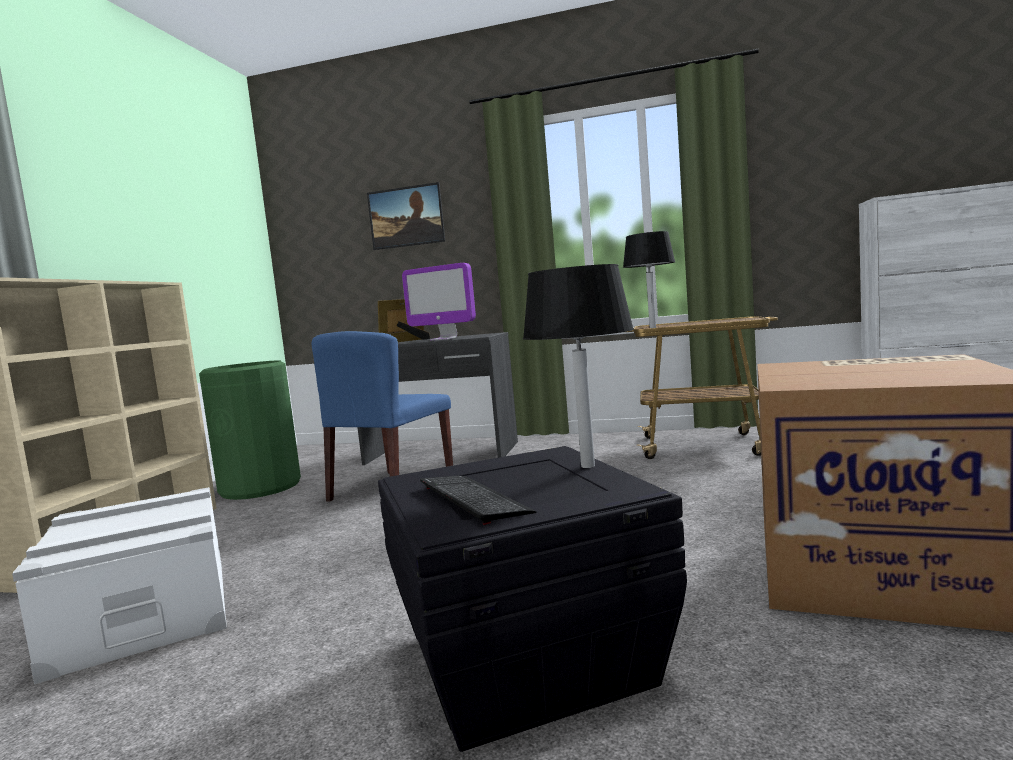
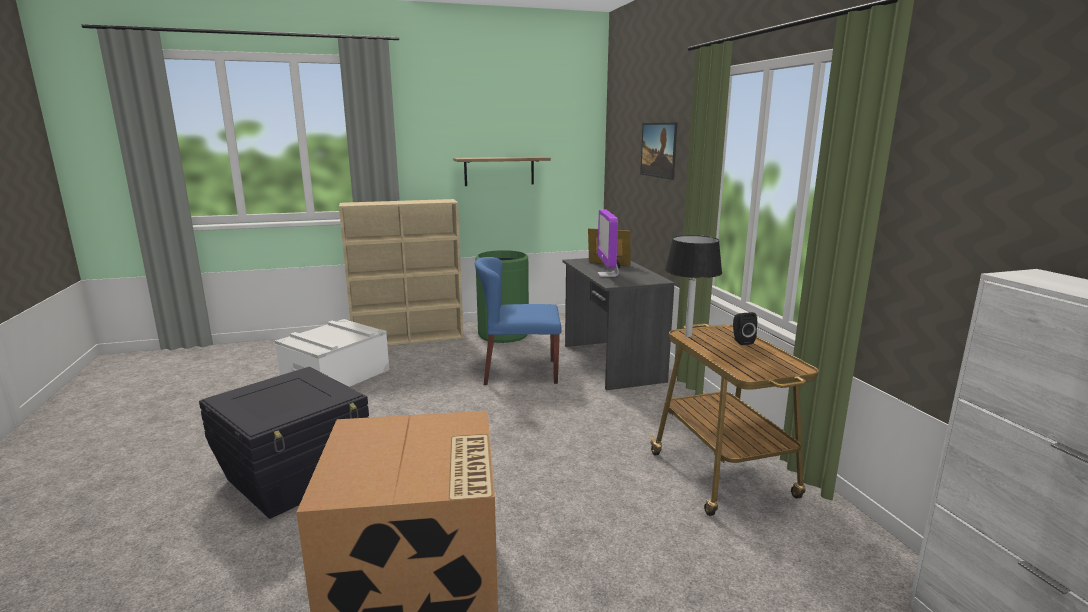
camera: 60 degrees right, 10 degrees up
keyboard [420,476,536,525] -> none
black table lamp [523,264,634,468] -> none
none -> shelf [453,157,551,186]
none -> black speaker [733,312,757,345]

